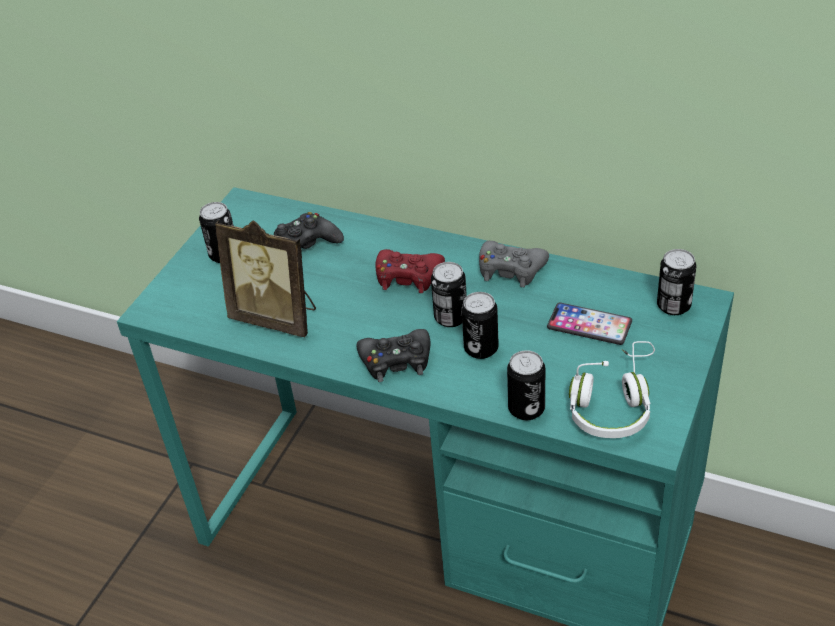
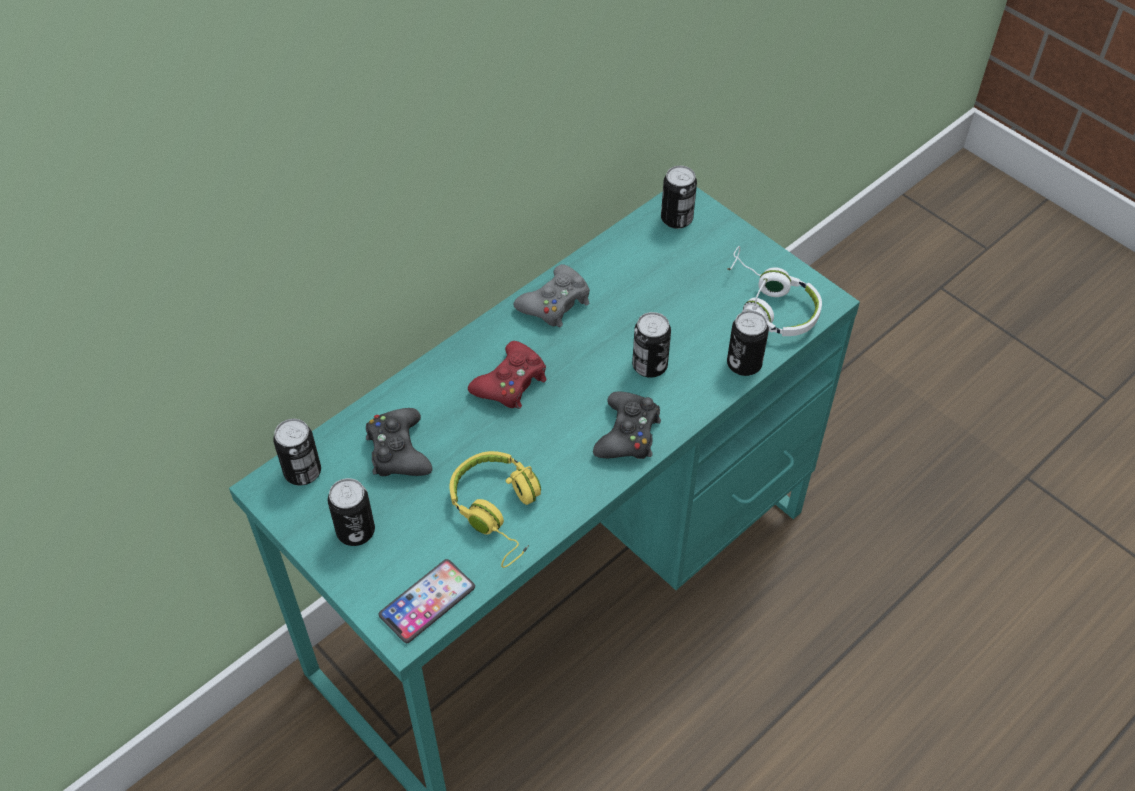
camera: 70 degrees left, 10 degrees up
picture frame [215,220,316,337] -> yellow headphones [450,451,541,568]
can [431,262,467,327] -> can moved to [273,419,321,486]
phone [547,303,632,345] -> phone moved to [379,559,475,643]

